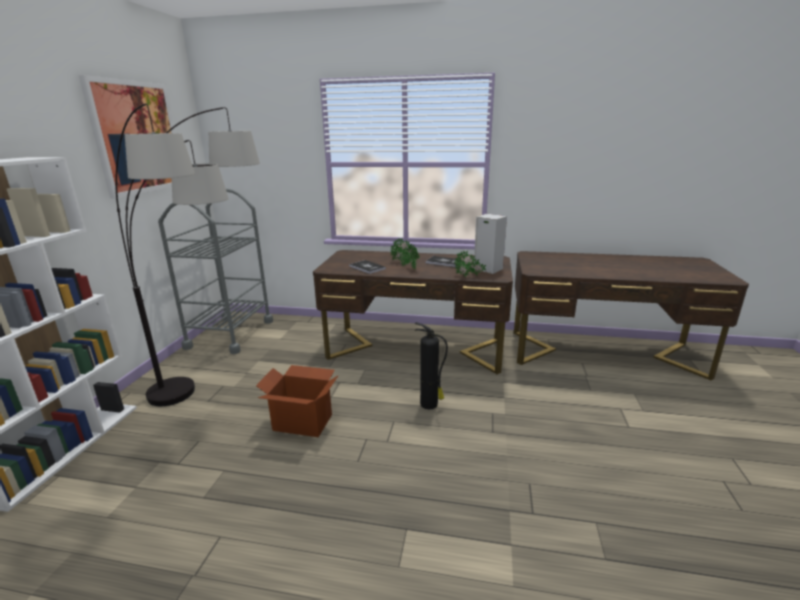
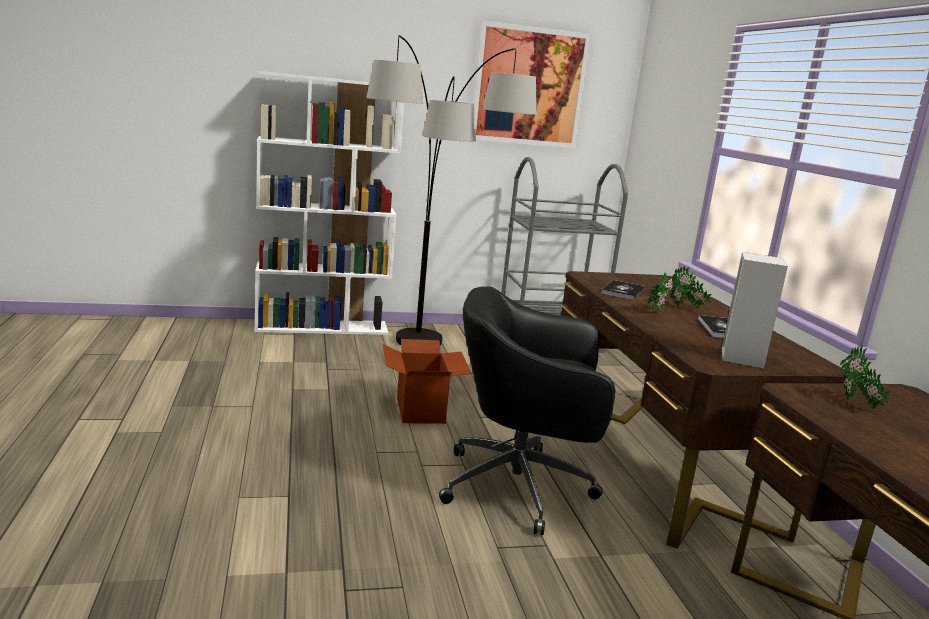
camera: 65 degrees right, 5 degrees down
fire extinguisher [415,322,448,409] -> black office chair [439,286,615,535]
potted plant [454,251,486,277] -> potted plant moved to [840,345,890,409]

